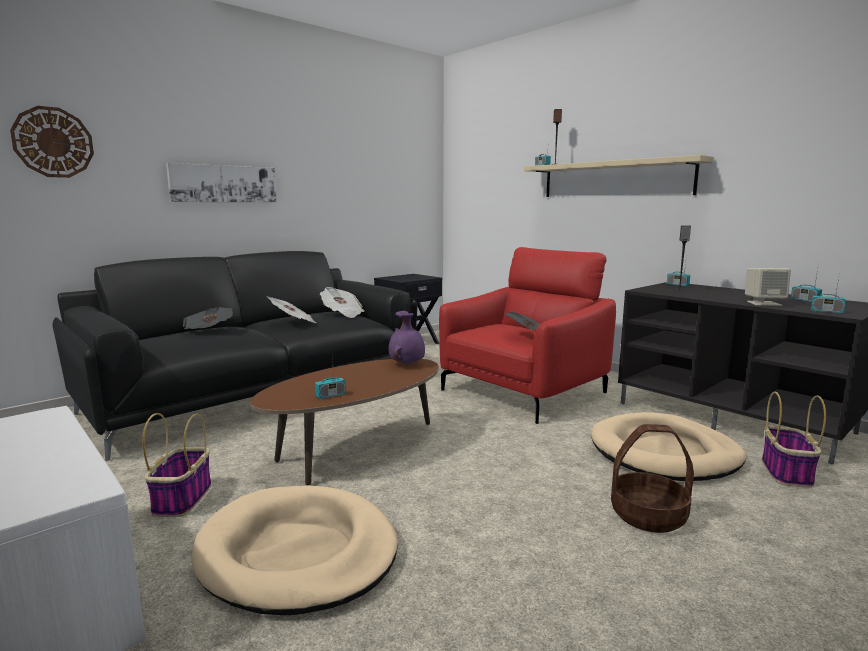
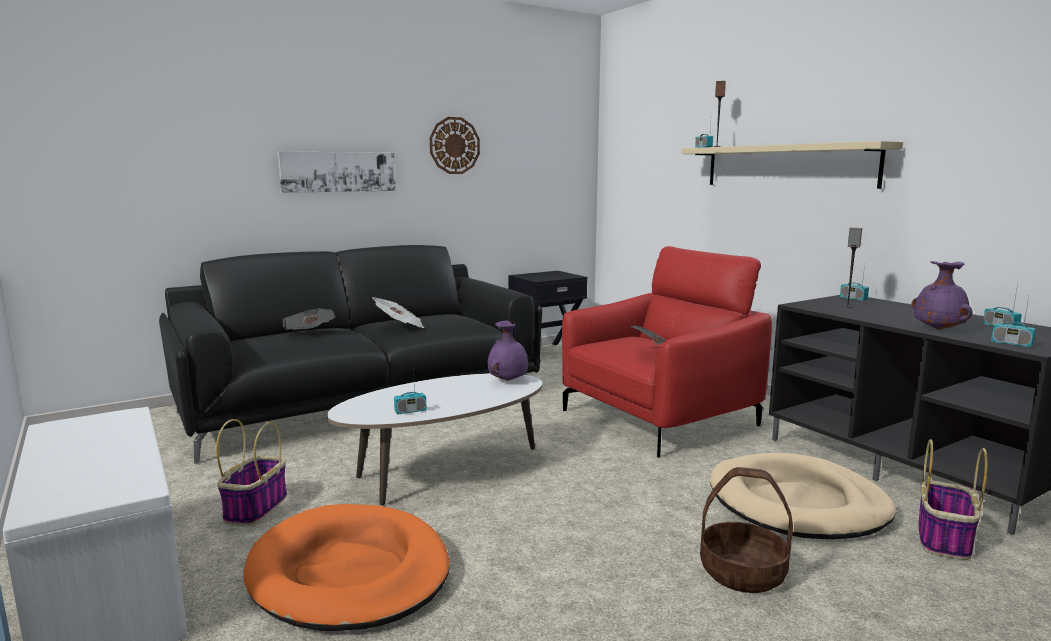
camera: 10 degrees right, 0 degrees up
wall clock [10,106,94,178] -> wall clock moved to [430,117,480,174]
beige dog bed [191,486,398,615] -> orange dog bed [244,504,450,631]
brown coffee table [250,359,438,485] -> white coffee table [327,373,542,505]
newspaper [320,287,365,318] -> none
beige speaker [745,268,791,306] -> purple vase [911,261,973,330]

